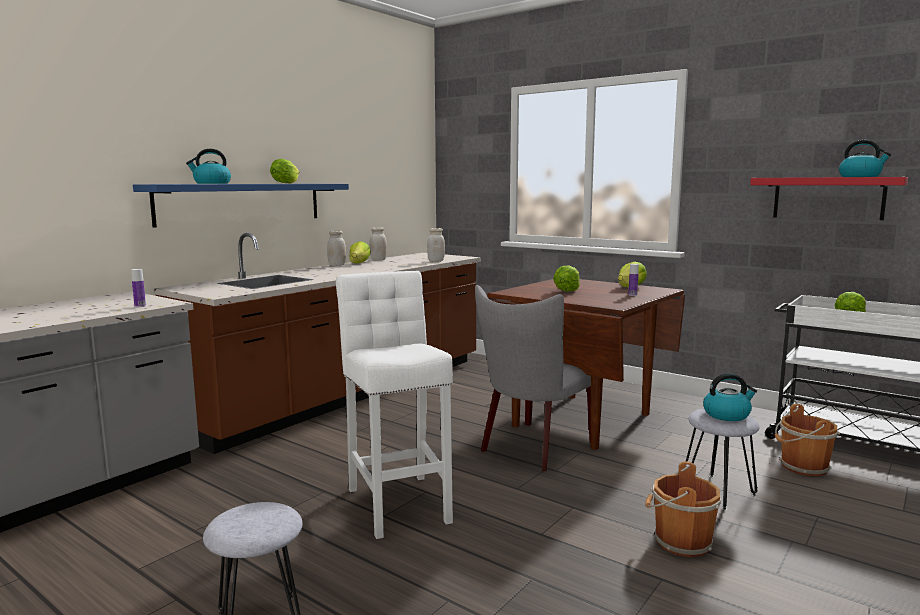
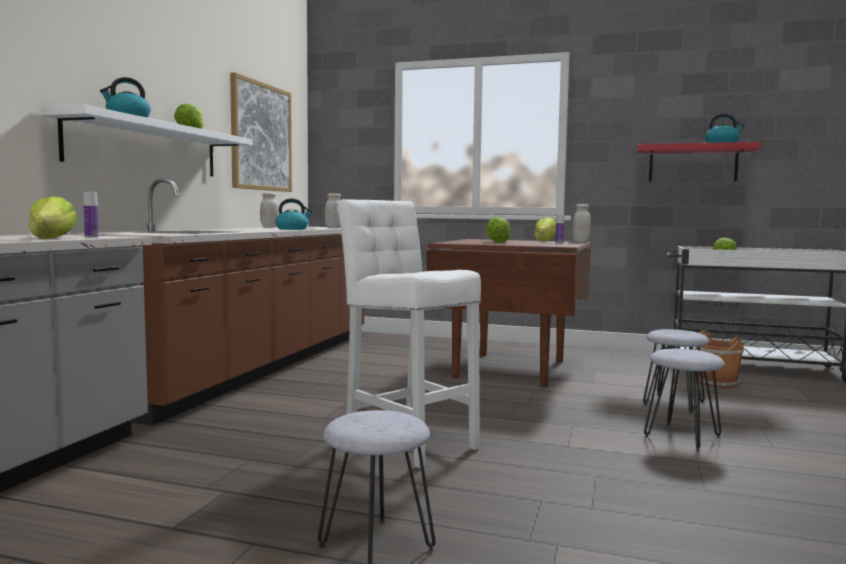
camera: 20 degrees left, 5 degrees down
blue shelf [133,184,349,228] -> white shelf [41,105,253,176]
white jar [327,230,346,266] -> white jar moved to [573,204,591,242]
lettuce [349,241,371,264] -> lettuce moved to [29,196,77,239]
grey chair [475,285,591,471] -> none
brown bucket [645,461,721,557] -> grey stool [644,349,725,451]
kettle [703,373,757,421] -> kettle moved to [275,199,312,230]
none -> picture [230,72,292,192]

